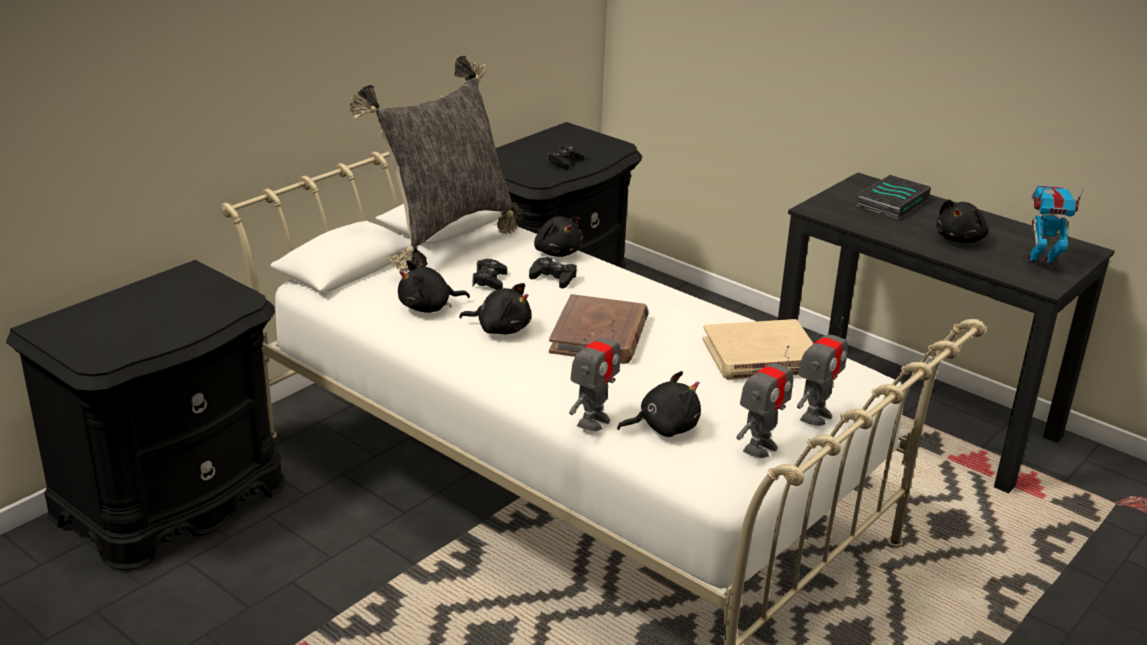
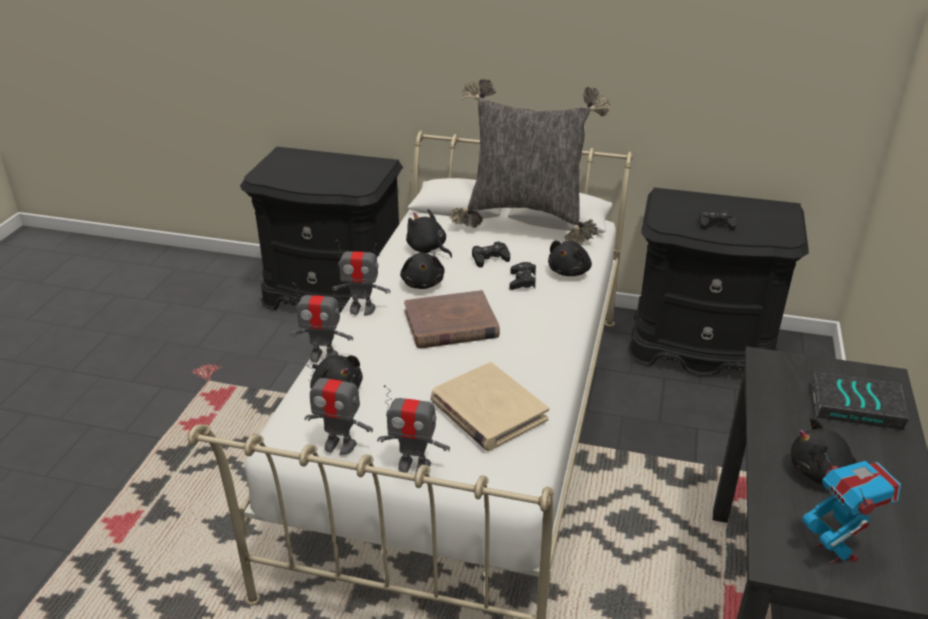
camera: 65 degrees right, 5 degrees up
none -> toy robot [332,239,390,316]

